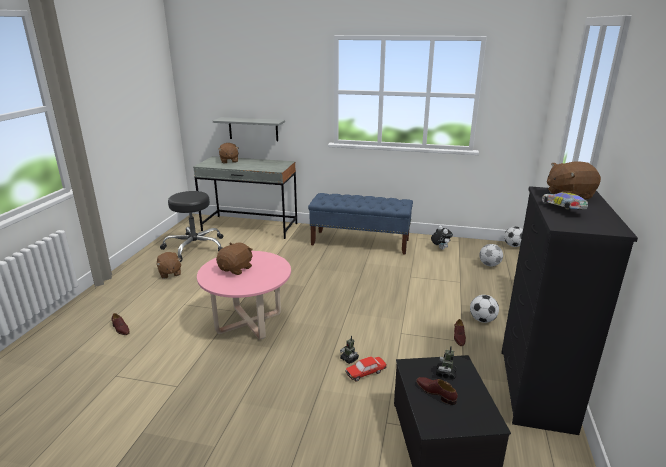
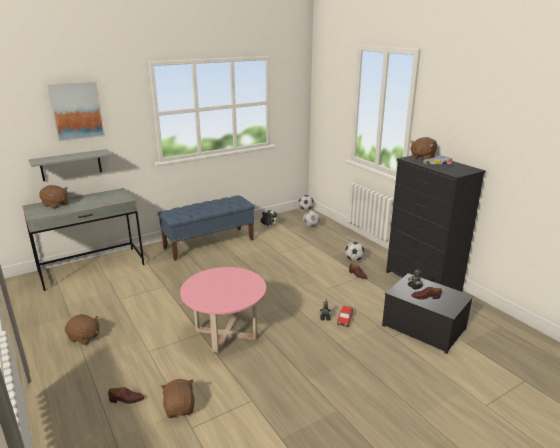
camera: 45 degrees left, 0 degrees up
black stool [160,191,223,262] -> none
brown plush toy [216,242,253,275] -> brown plush toy moved to [160,379,195,418]
none -> picture [47,81,105,142]

